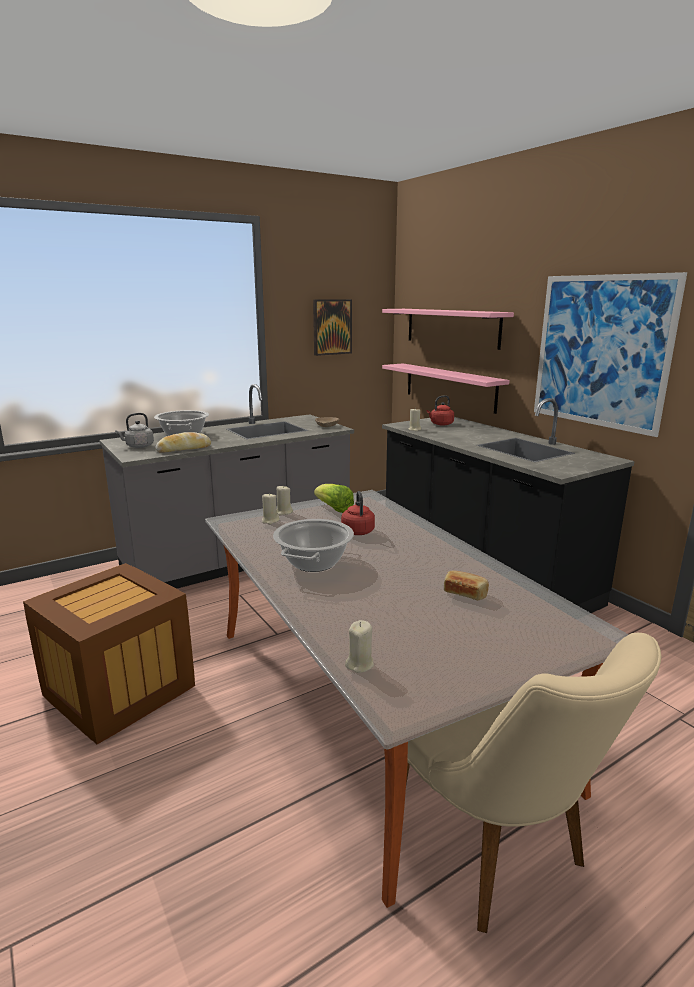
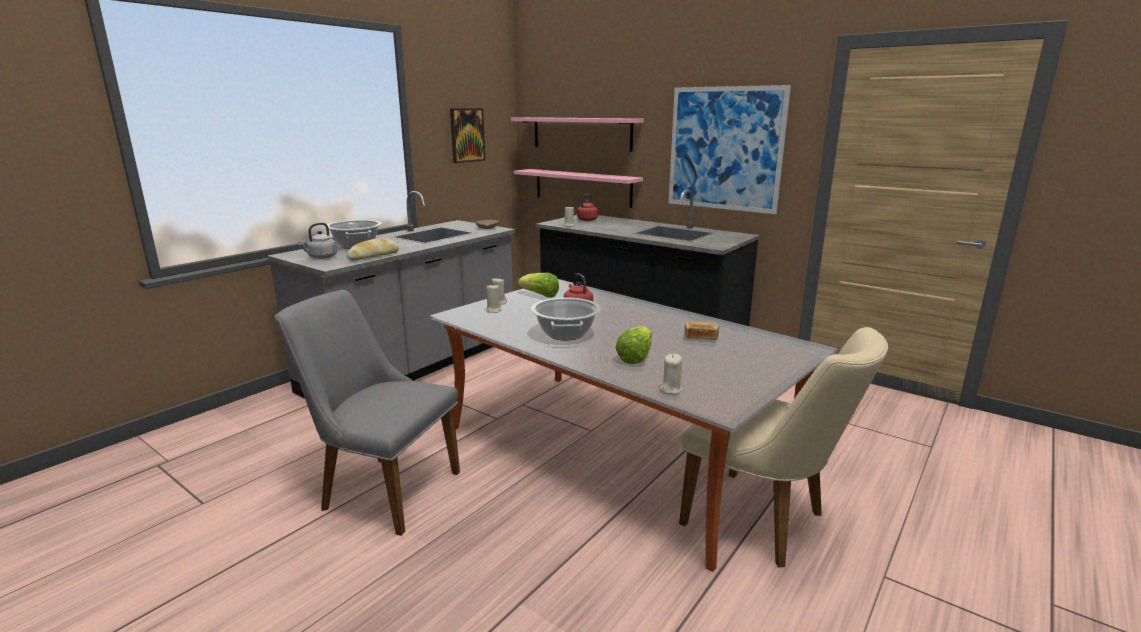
camera: 20 degrees left, 0 degrees up
crate [23,563,195,744] -> grey chair [275,290,460,536]
none -> lettuce [616,326,652,364]

